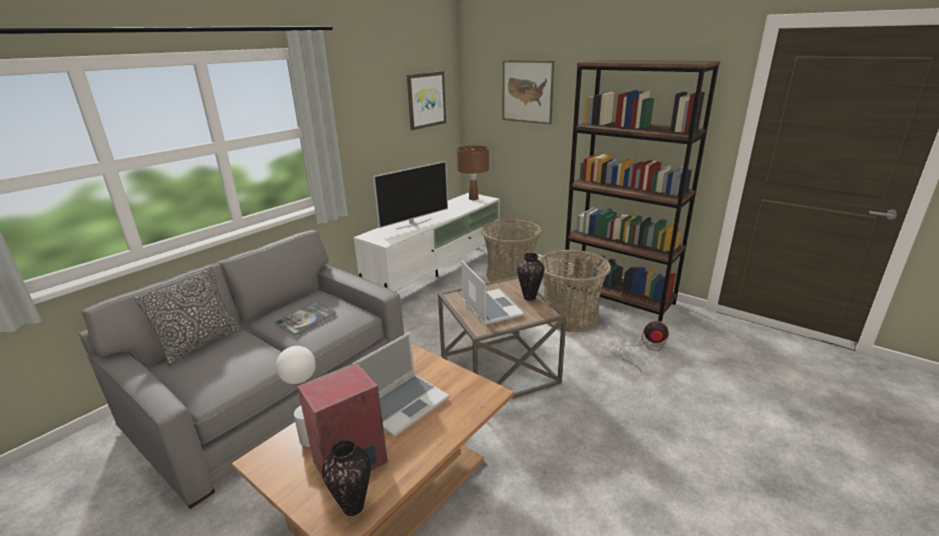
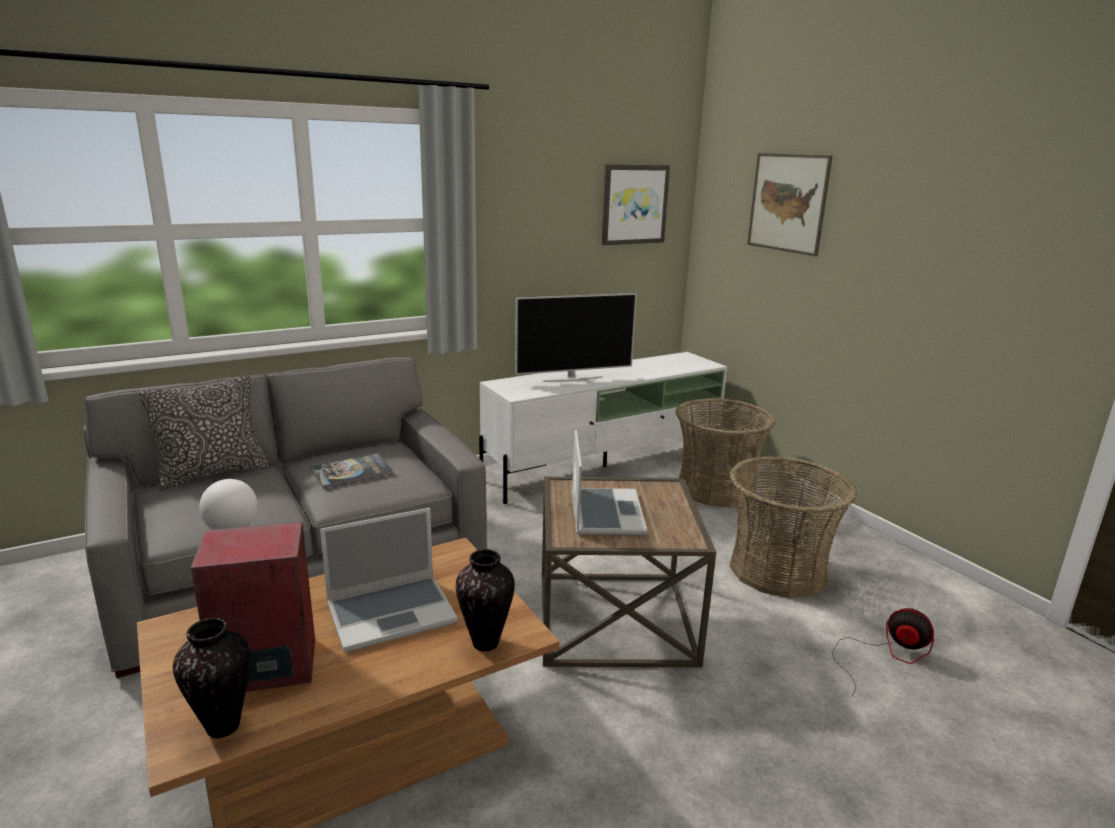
camera: 20 degrees right, 5 degrees down
brown table lamp [457,146,489,200] -> none
vase [517,253,544,301] -> vase moved to [456,549,515,651]
brown bookcase [563,60,720,322] -> none

